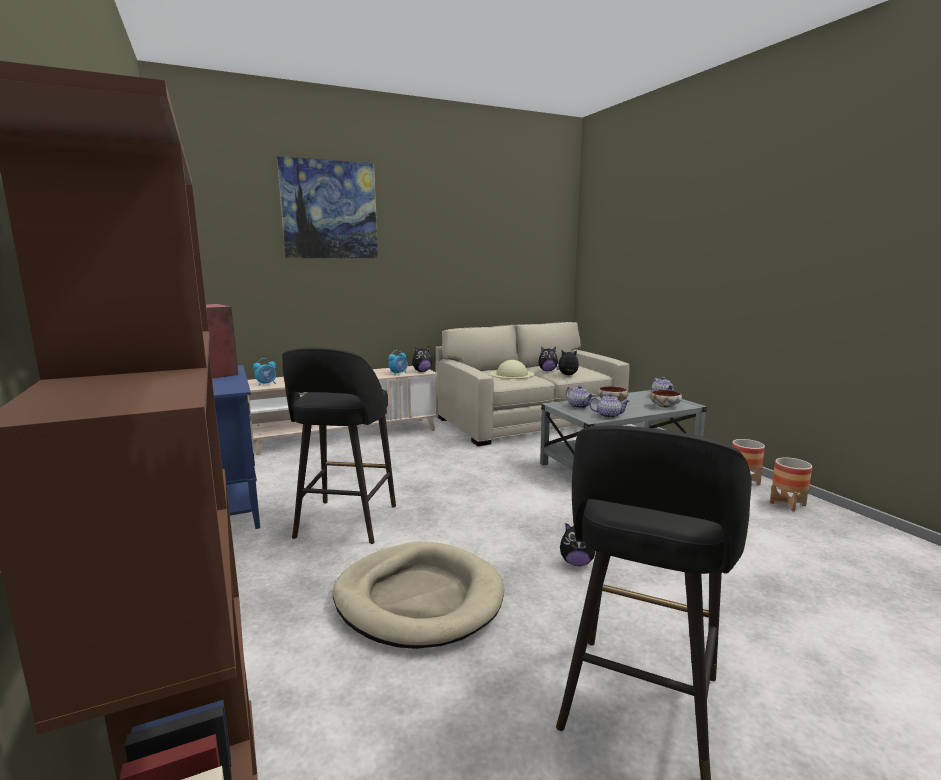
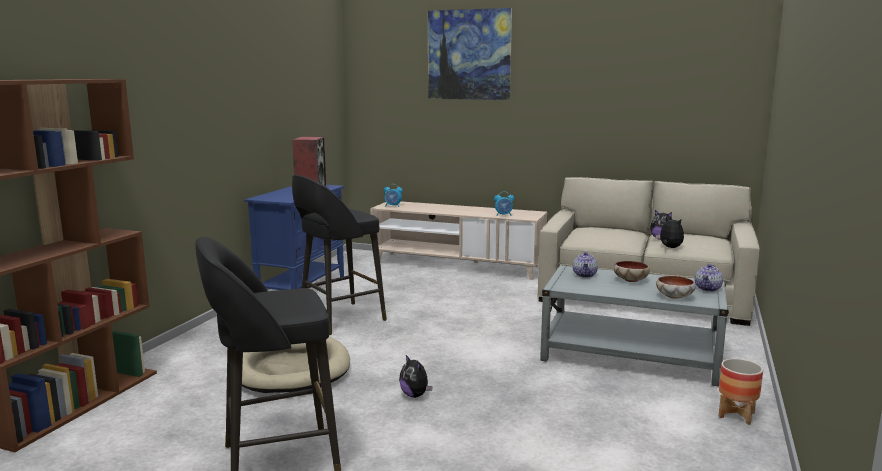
camera: 45 degrees right, 0 degrees up
plush toy [412,346,432,372] -> none
beige hat [490,360,534,379] -> none
teapot [589,394,630,418] -> none
planter [769,457,812,512] -> none

